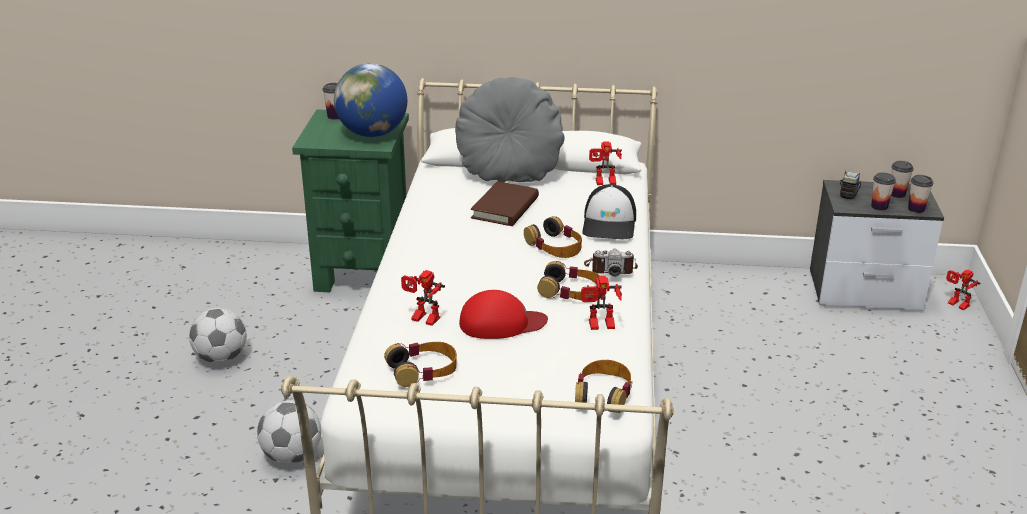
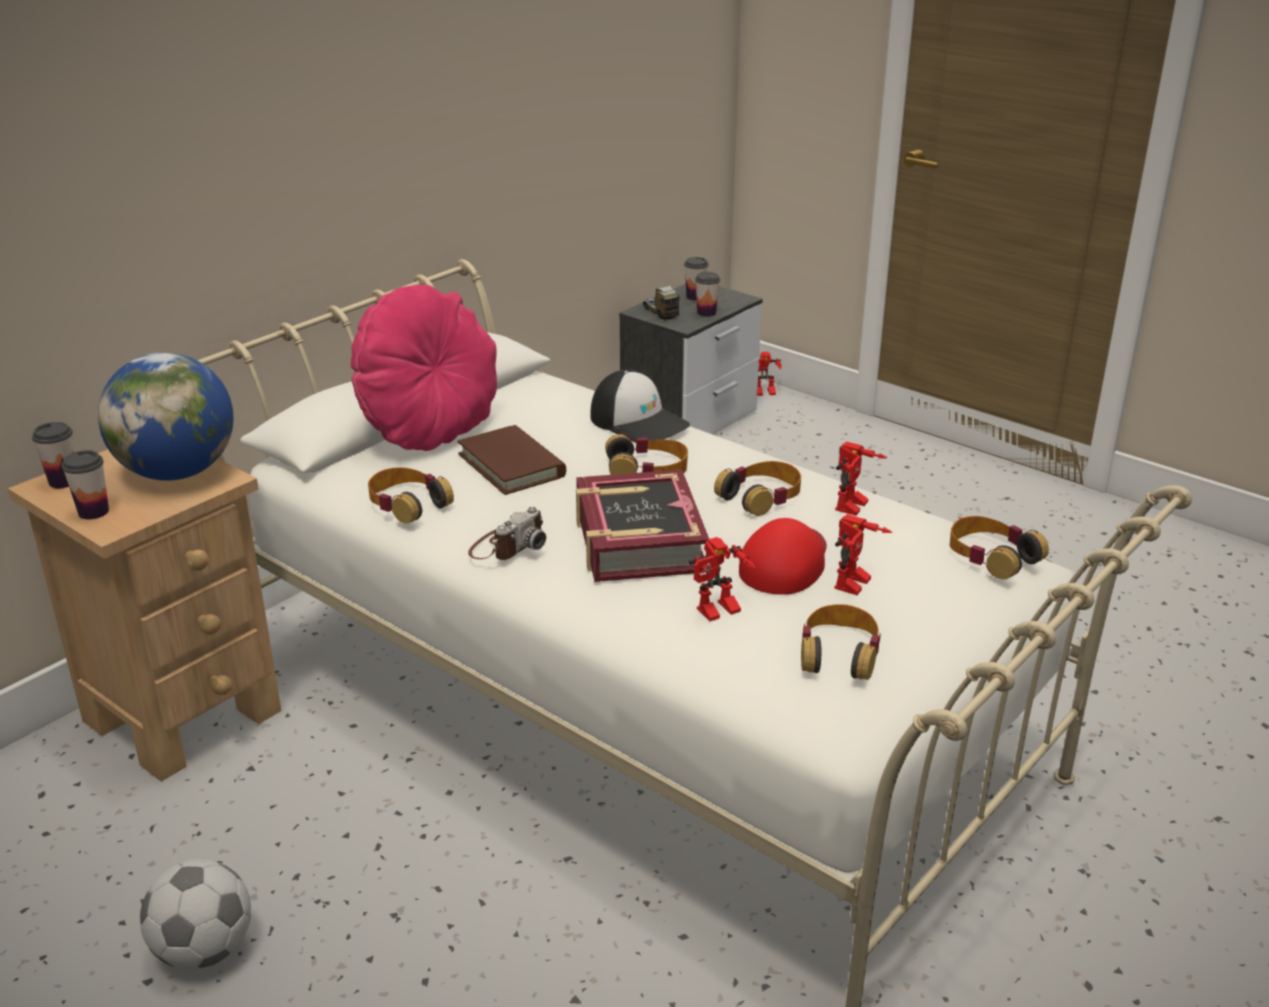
camera: 55 degrees left, 0 degrees up
football [257,400,321,464] -> none
green nightstand [292,109,409,292] -> beige nightstand [8,449,282,782]
grey pillow [455,77,565,182] -> pink pillow [351,285,497,451]
camera [584,249,638,277] -> camera moved to [468,506,546,560]
toy robot [589,141,622,185] -> toy robot moved to [834,514,892,595]
cup [908,175,933,213] -> cup moved to [61,450,109,519]
none -> headphones [368,467,454,524]
none -> book [576,470,709,582]

